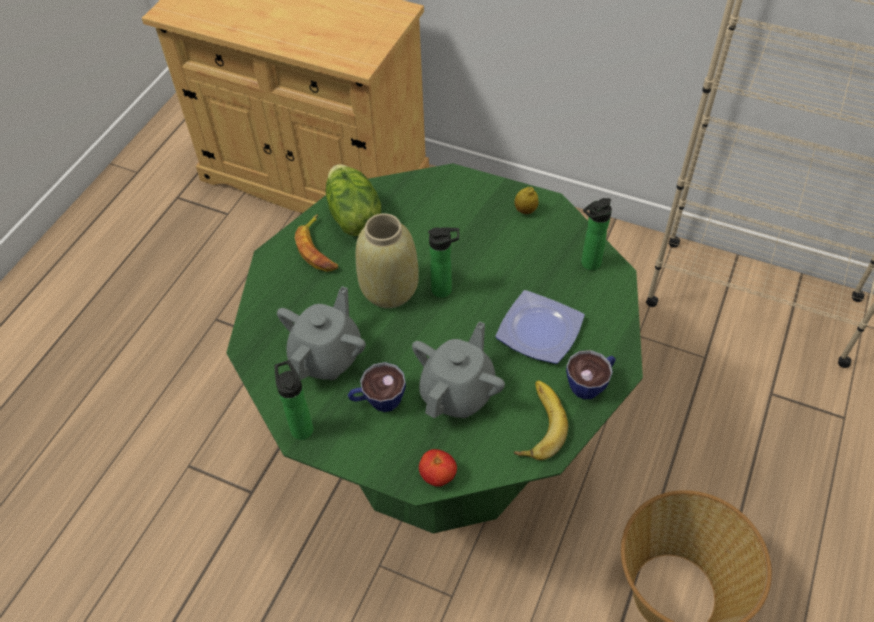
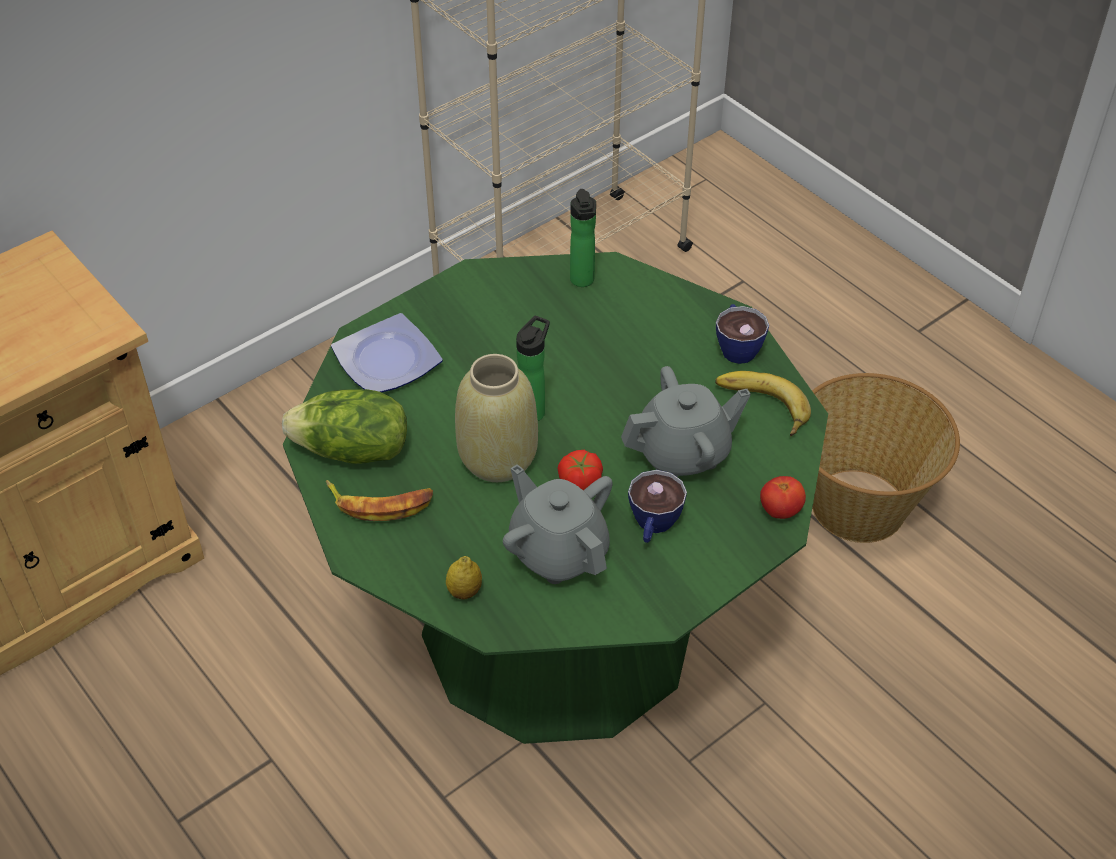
camera: 65 degrees left, 5 degrees down
bottle [274,360,314,440] -> none
grey teapot [412,321,505,418] -> grey teapot turned 105 degrees clockwise [621,366,751,477]
plate [495,290,585,364] -> plate moved to [331,313,443,393]
lemon [514,187,539,214] -> lemon moved to [446,556,482,599]
none -> tomato [558,450,603,491]

